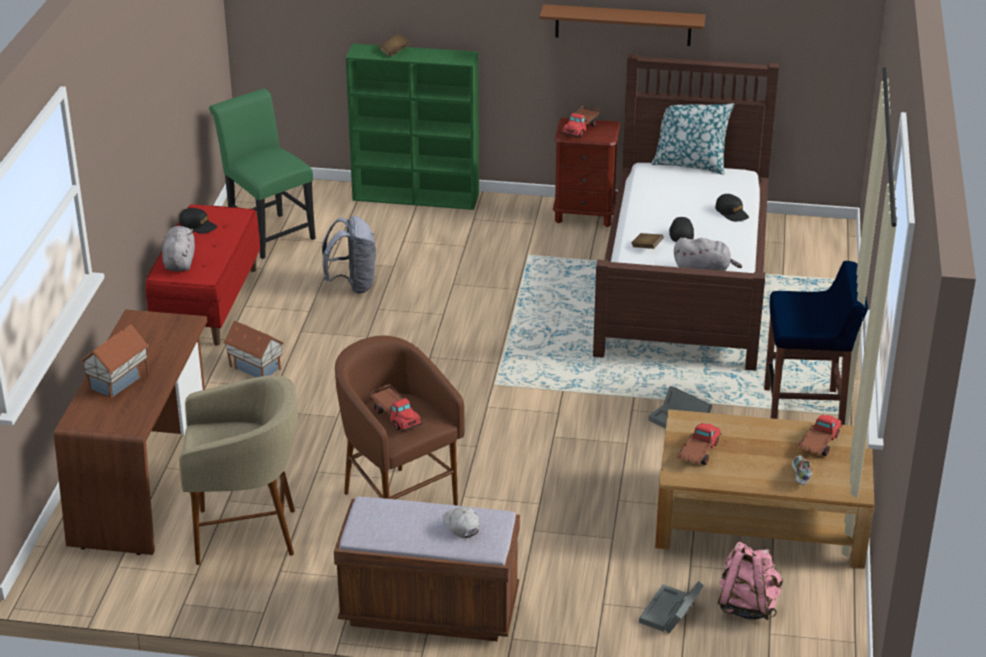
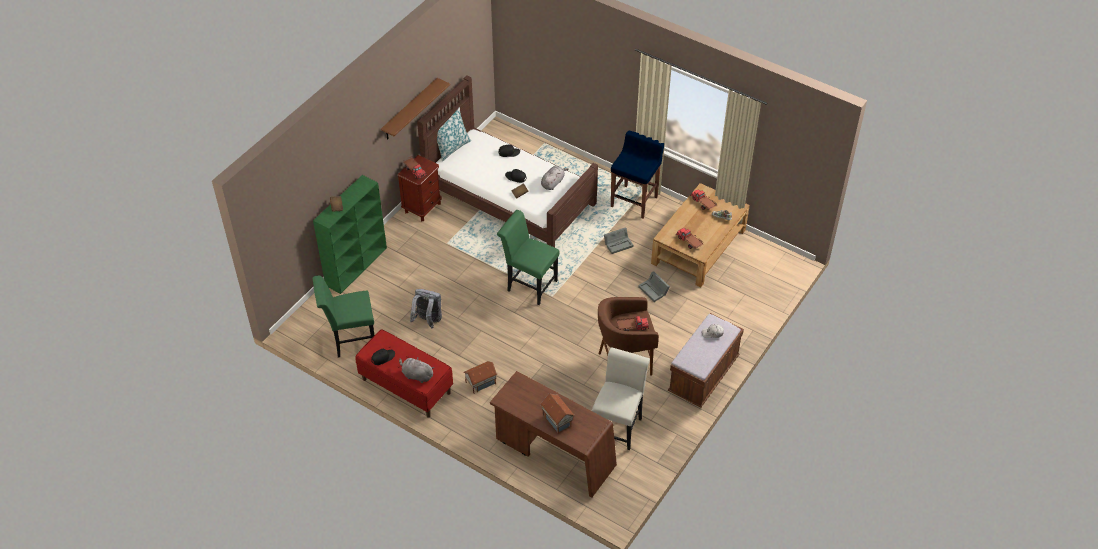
camera: 65 degrees left, 15 degrees up
beige stool [179,375,298,565] -> white chair [592,347,650,450]
grey storage box [639,581,704,633] -> grey storage box moved to [638,271,670,302]
pink backpack [718,542,783,620] -> none
none -> green chair [497,210,559,305]

